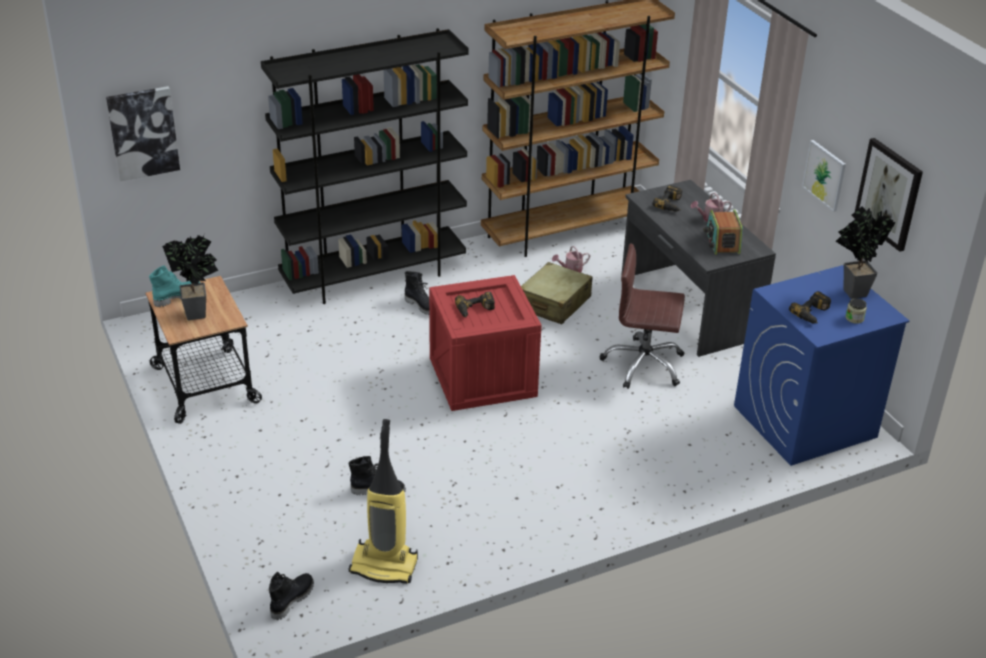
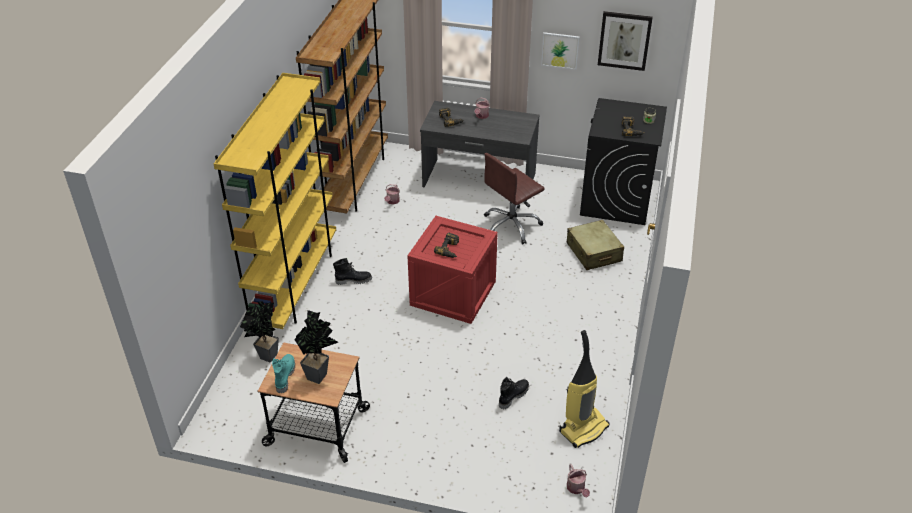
camera: 50 degrees left, 5 degrees up
picture [106,86,180,181] -> none
black bookcase [261,28,469,304] -> yellow bookcase [213,73,336,329]
black boot [269,571,314,620] -> watering can [567,464,590,497]
beige suitcase [521,262,593,324] -> beige suitcase moved to [567,220,624,270]
radio [704,210,743,255] -> none
blue washing machine [734,265,910,466] -> black washing machine [580,98,667,225]
potted plant [835,207,896,299] -> potted plant moved to [240,301,279,362]

